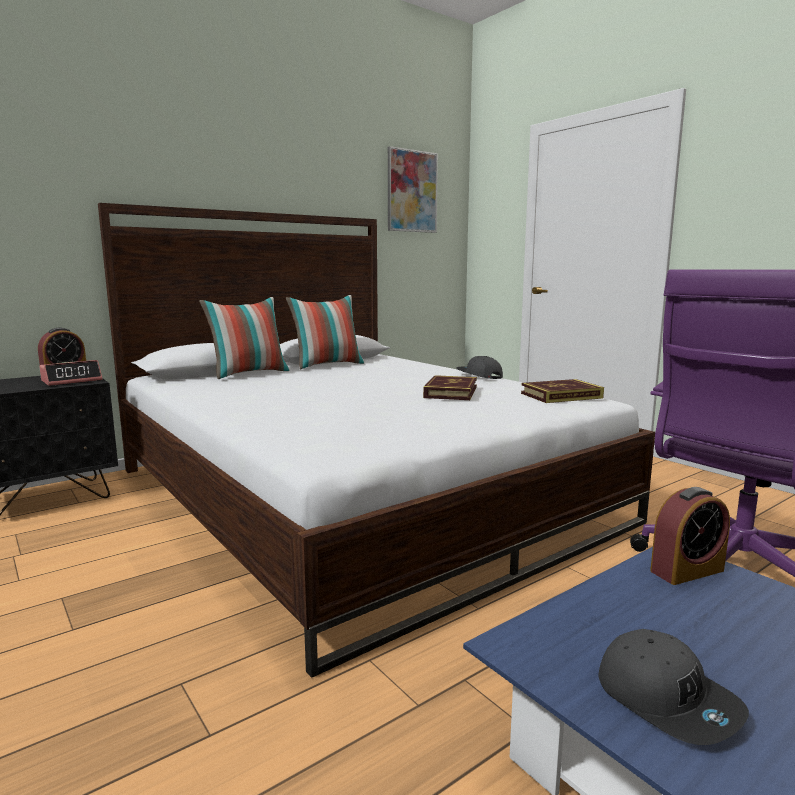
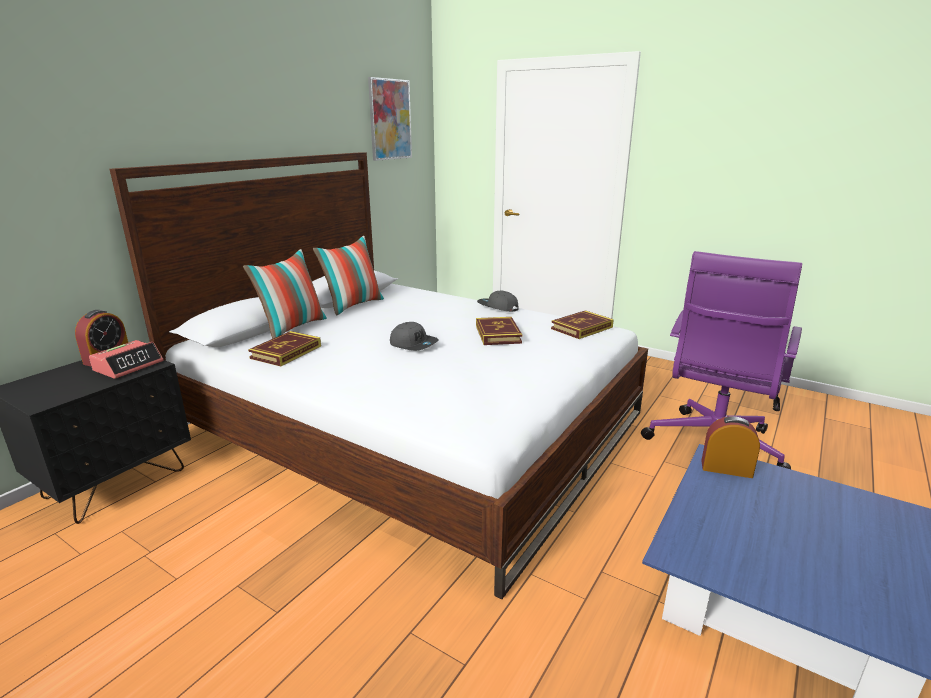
camera: 20 degrees left, 10 degrees up
grey cap [599,629,749,745] -> grey cap moved to [390,322,439,351]
alarm clock [650,487,730,585] -> alarm clock turned 120 degrees counterclockwise [701,417,760,478]
none -> book [248,331,321,367]

